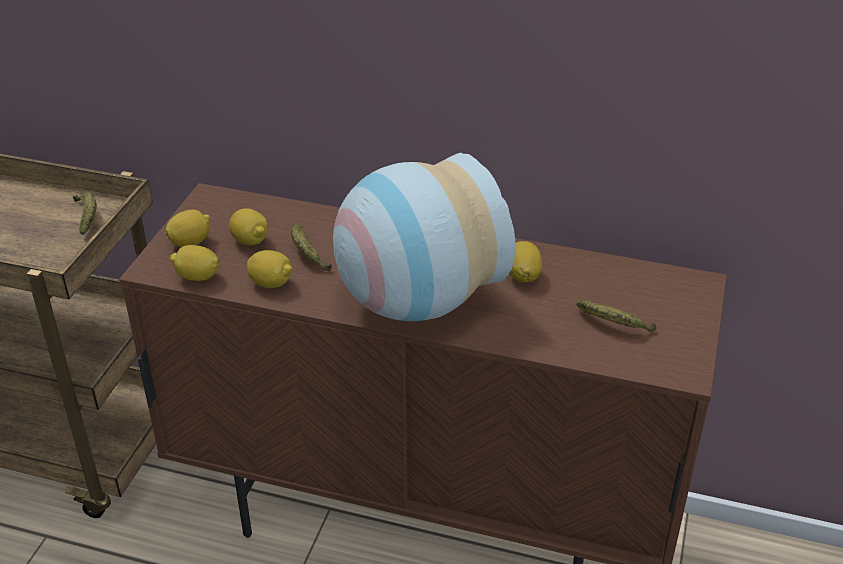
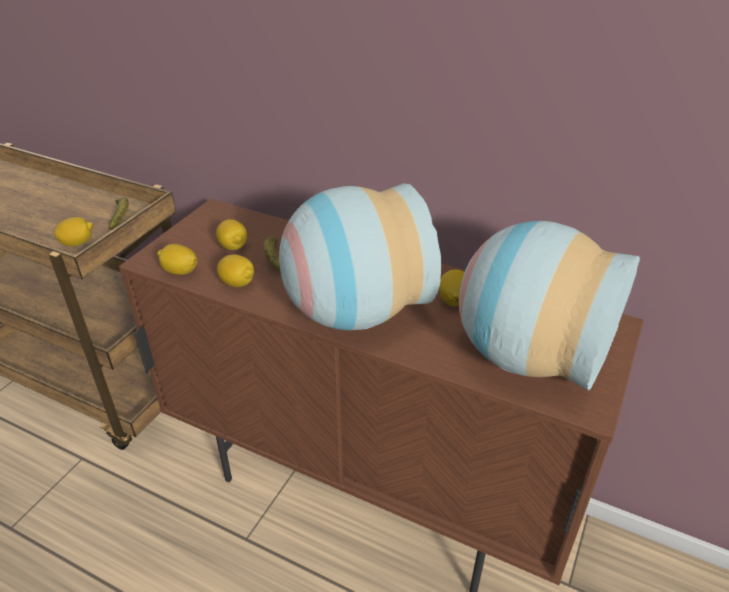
camera: 10 degrees right, 0 degrees up
lemon [165,209,210,247] -> lemon moved to [54,217,93,246]
banana [576,300,656,332] -> vase [459,221,640,391]

